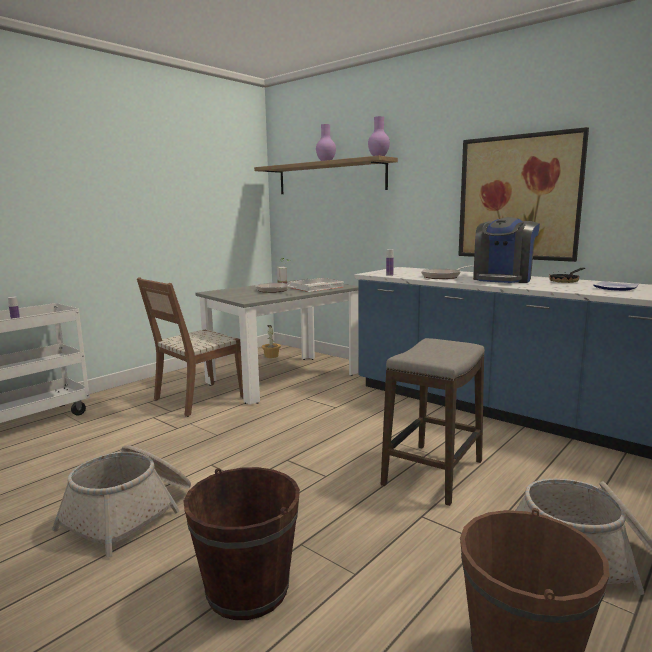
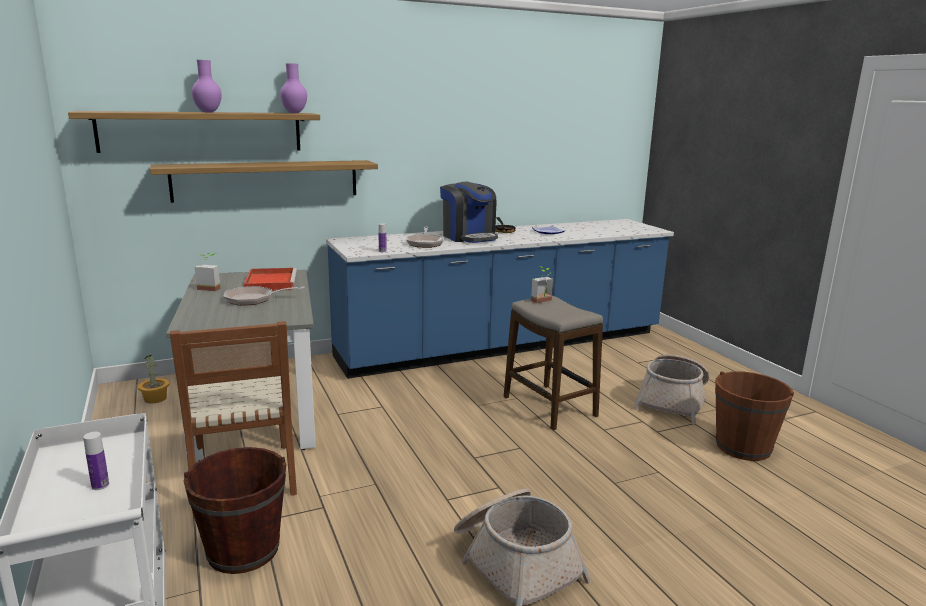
camera: 65 degrees left, 5 degrees up
brown bucket [184,467,300,620] -> brown bucket moved to [183,447,286,574]
white tray [288,278,344,292] -> red tray [244,268,297,291]
picture [458,127,589,262] -> none
none -> shelf [150,160,378,203]
none -> potted plant [531,266,553,303]

